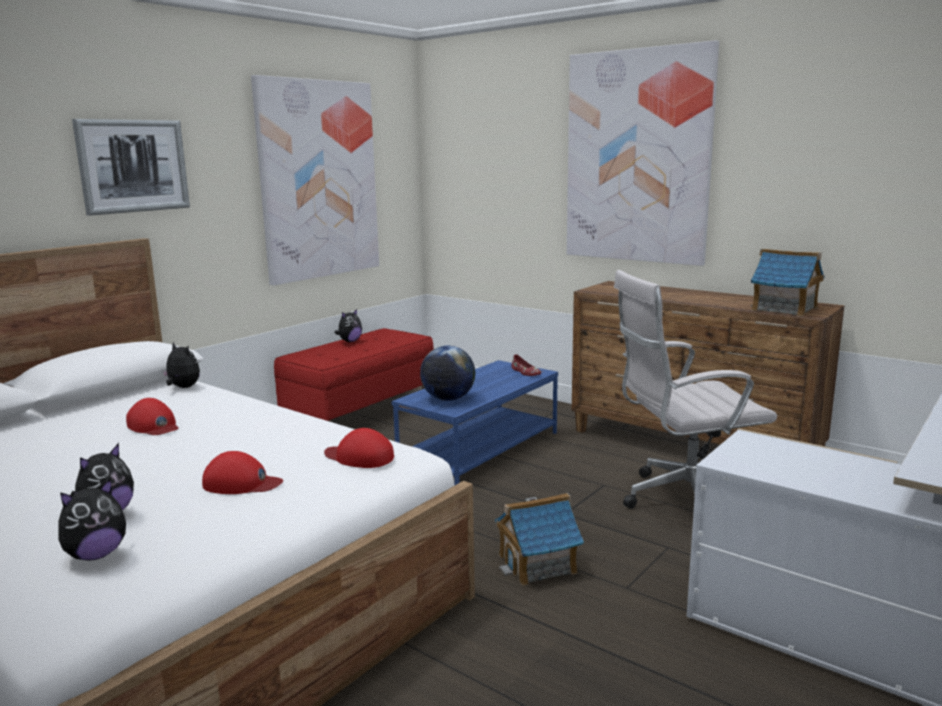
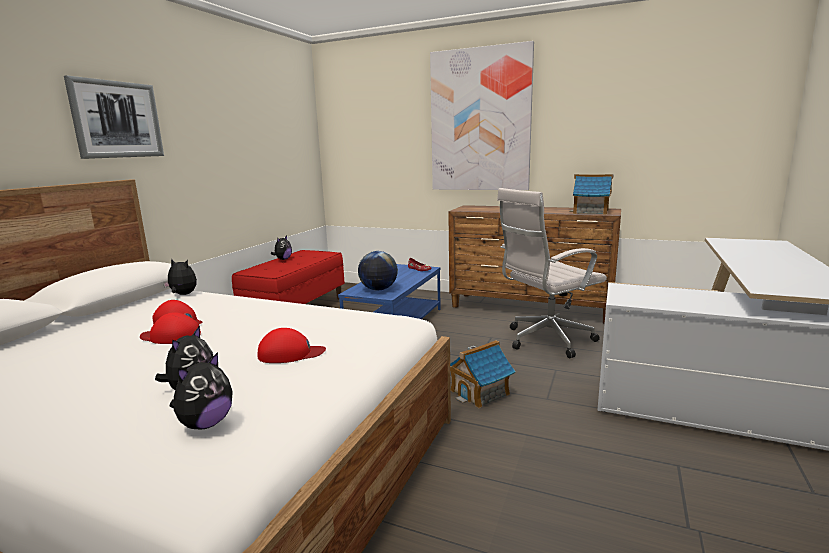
camera: 15 degrees left, 0 degrees up
picture [251,75,379,285] -> none
red cap [324,428,394,468] -> red cap moved to [140,312,201,344]

